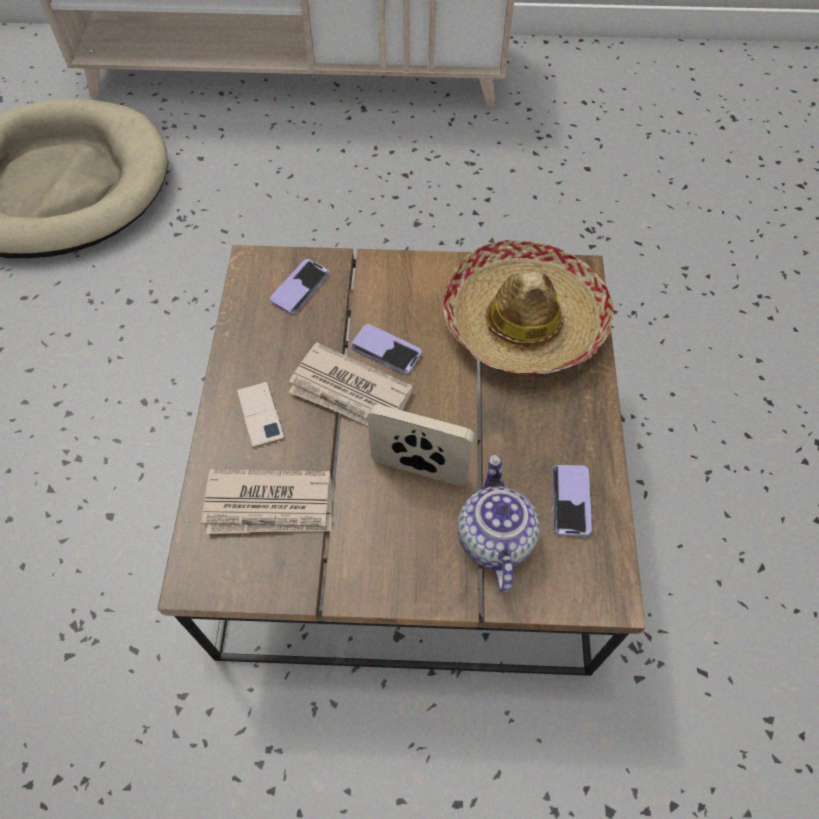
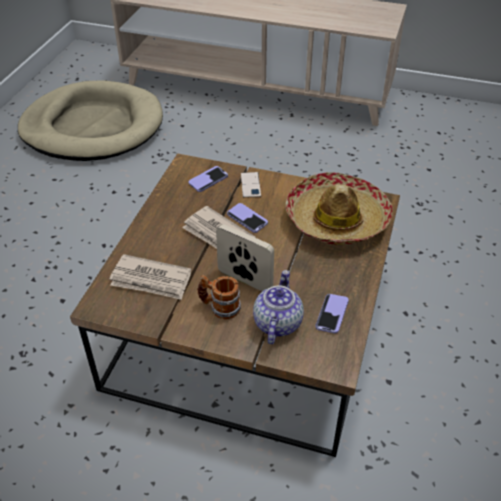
camera: 15 degrees right, 15 degrees down
phone [237,381,284,448] -> phone moved to [241,172,261,198]
none -> mug [197,275,241,319]

